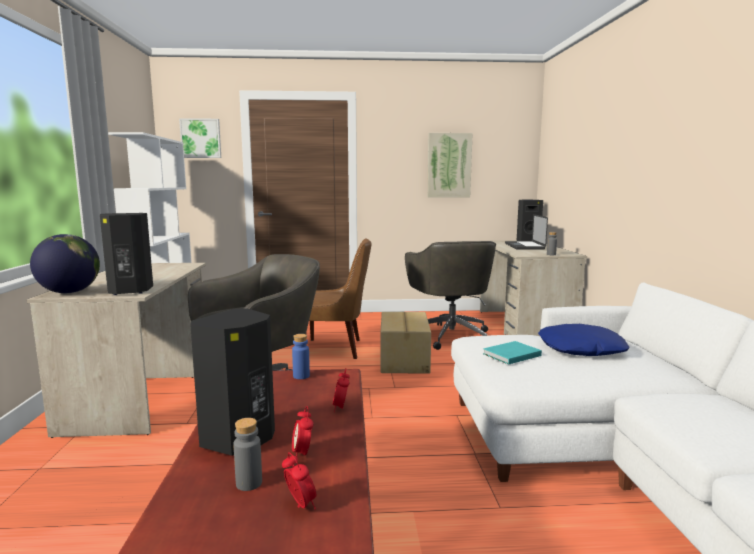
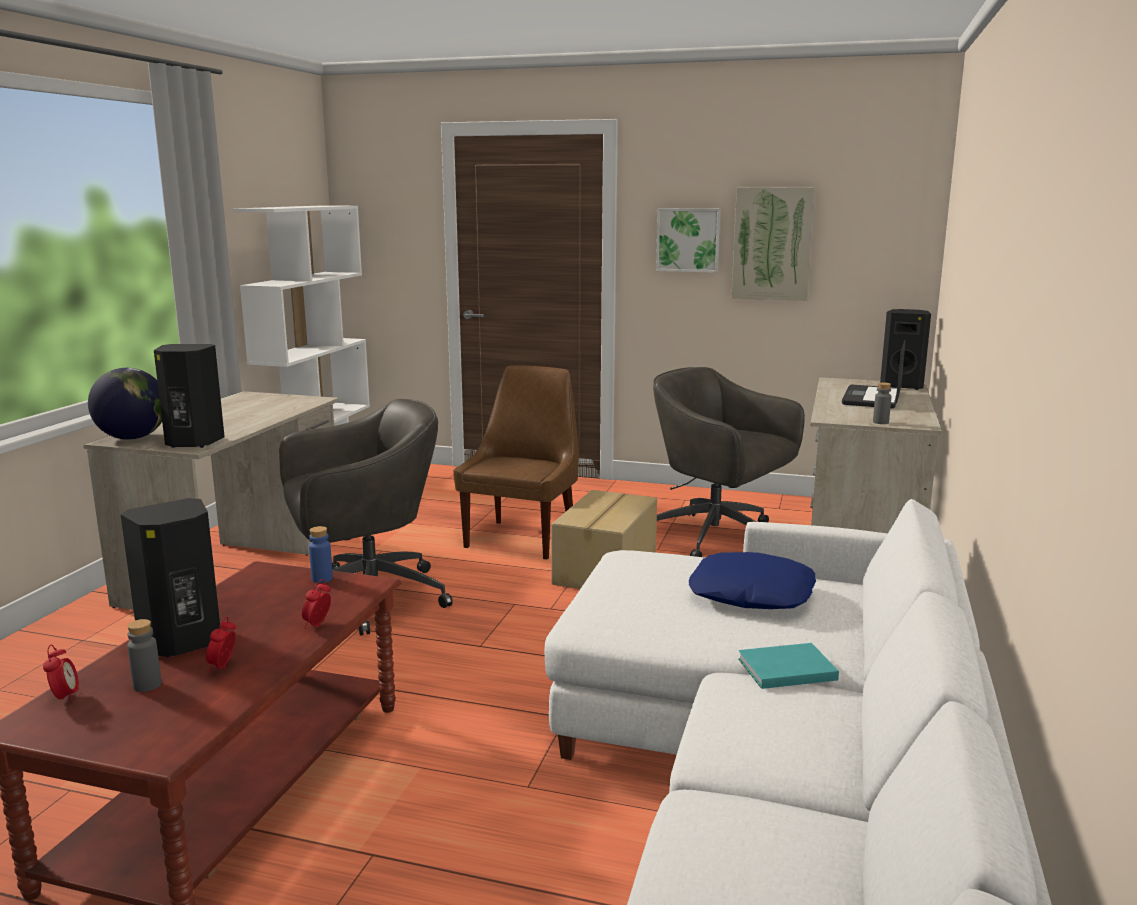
camera: 20 degrees right, 5 degrees up
picture [179,118,221,158] -> picture moved to [656,208,721,273]
alarm clock [282,452,316,509] -> alarm clock moved to [43,644,79,703]
brown chair [309,239,372,359] -> brown chair turned 90 degrees counterclockwise [453,365,579,560]
grey office chair [405,241,496,350] -> grey office chair turned 120 degrees clockwise [653,367,805,557]
turquoise book [483,341,542,365] -> turquoise book moved to [738,643,839,689]

